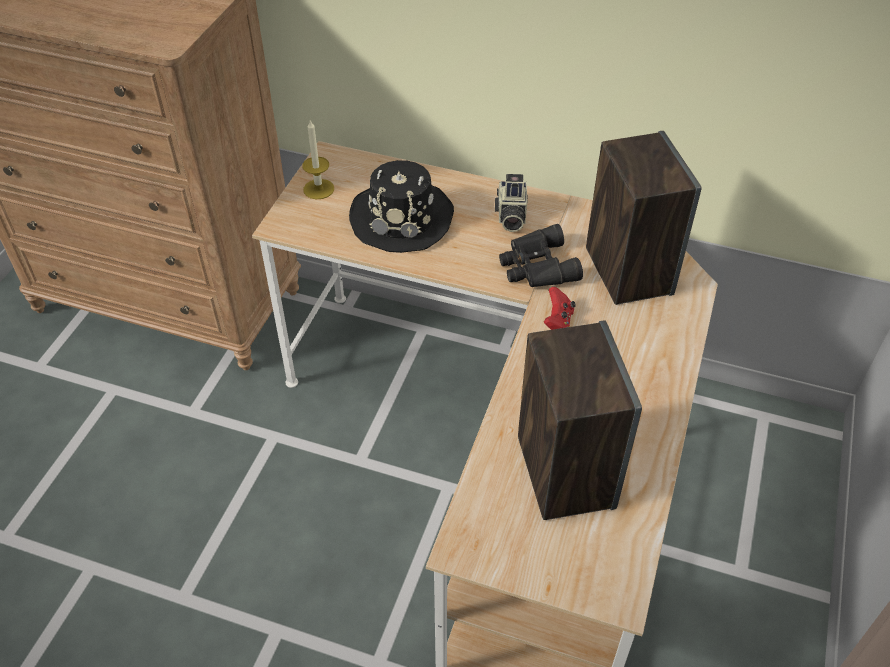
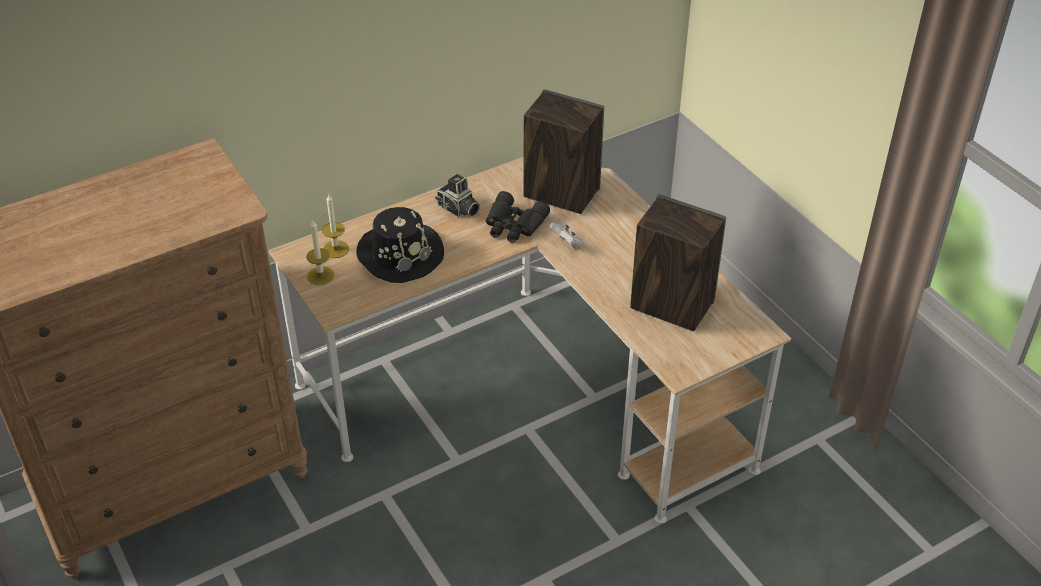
camera: 50 degrees left, 5 degrees down
red game controller [544,287,576,330] -> white game controller [549,223,583,248]
none -> candle [322,194,349,258]

